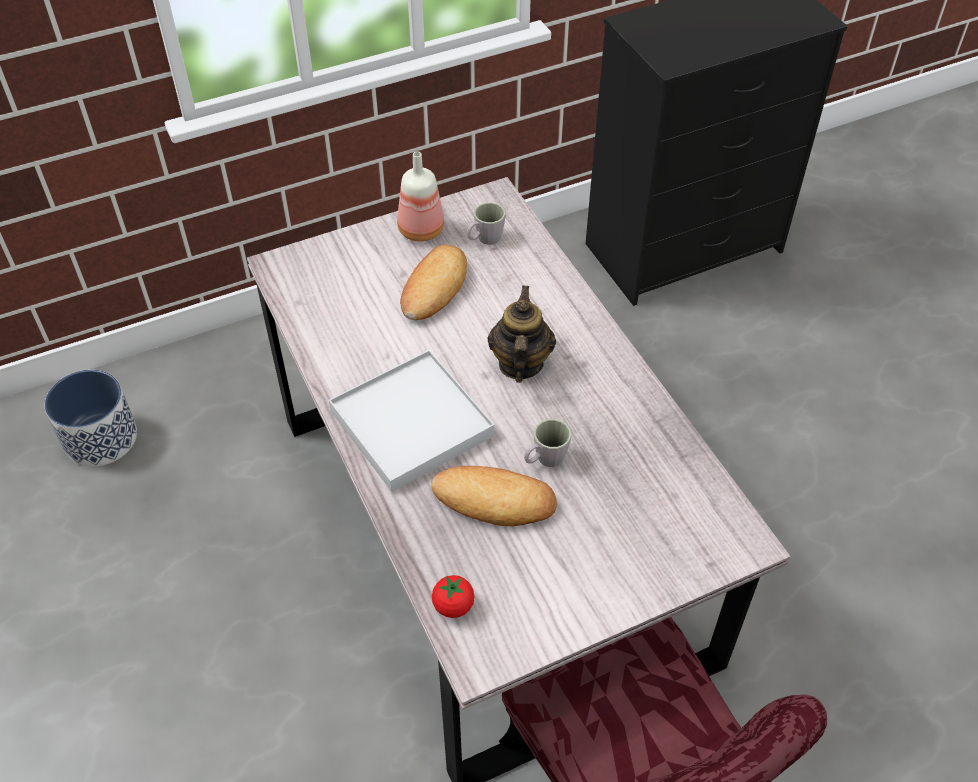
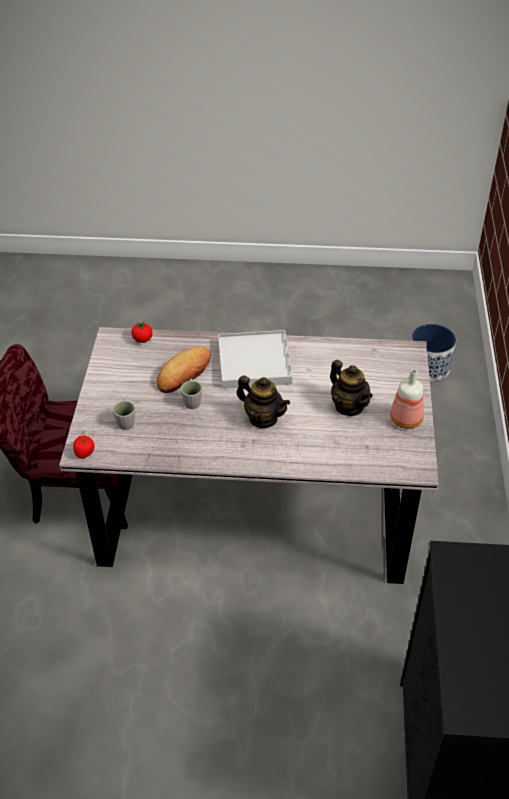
camera: 120 degrees right, 5 degrees down
bread [400,245,467,320] -> teapot [330,360,373,416]
grey mug [467,202,506,245] -> grey mug moved to [113,399,135,430]
none -> tomato [73,435,95,459]

